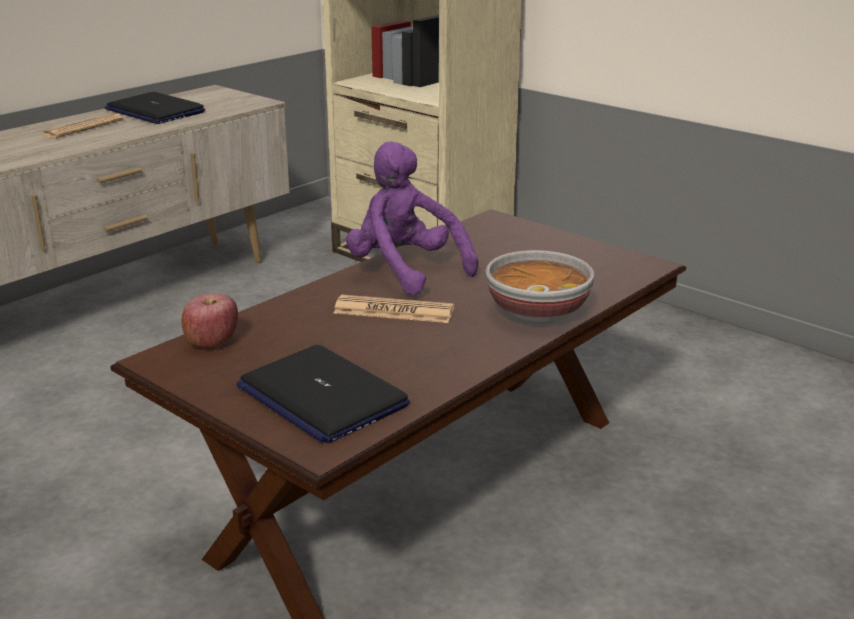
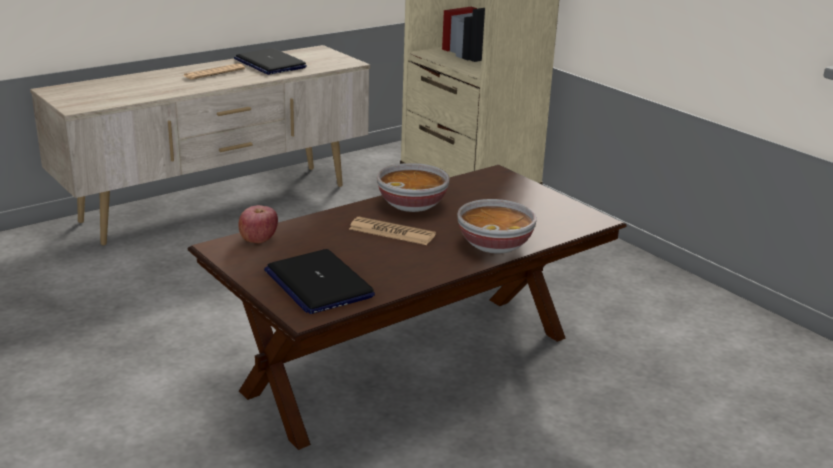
camera: 10 degrees right, 0 degrees up
purple plush toy [346,141,478,295] -> bowl [377,163,450,212]

